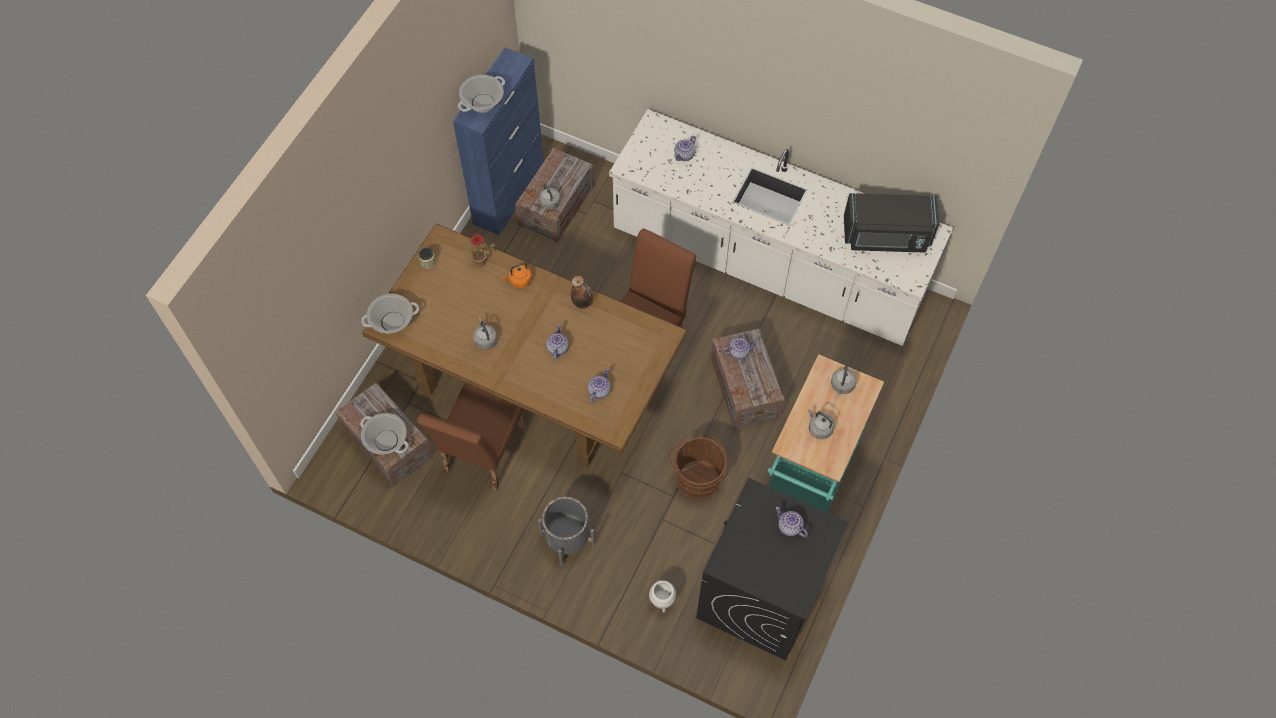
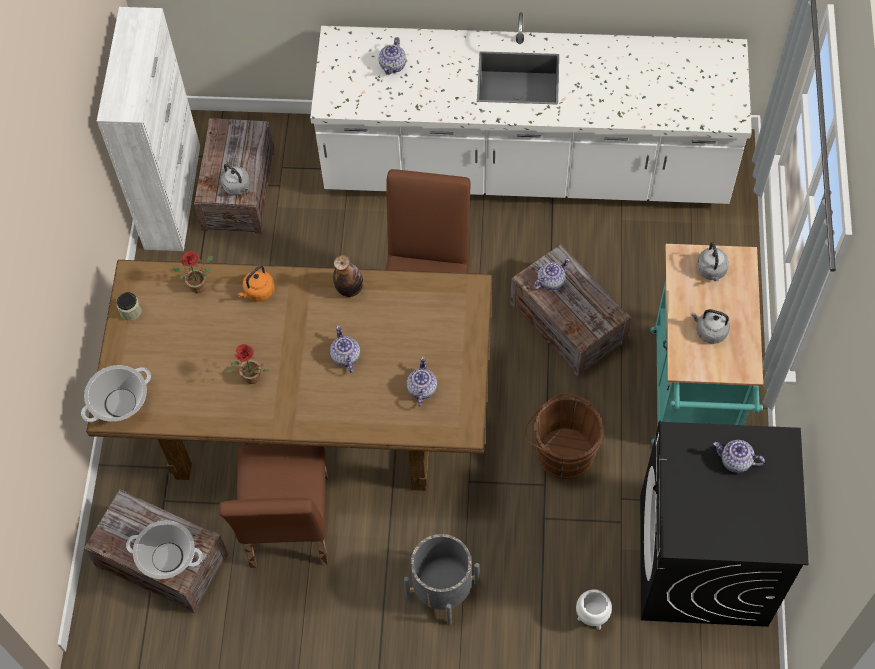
camera: 20 degrees left, 0 degrees up
blue cabinet [453,47,544,235] -> white cabinet [97,7,200,251]
cooking pot [458,75,505,113] -> none
grey kettle [473,317,497,349] -> potted plant [225,344,269,384]
black microwave [844,193,939,253] -> none

